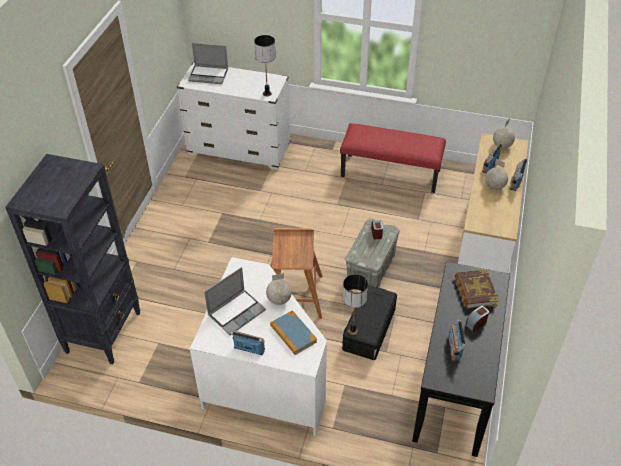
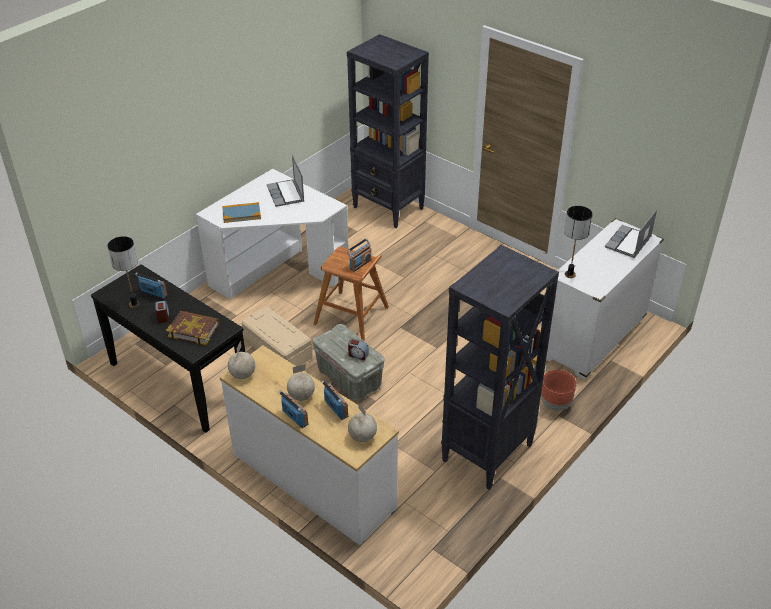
camera: 115 degrees right, 5 degrees down
radio [230,331,265,355] -> radio moved to [347,238,372,272]
globe [266,273,292,305] -> globe moved to [228,340,255,379]
red bench [340,123,446,193] -> black bookcase [441,245,559,490]
black storage box [342,285,397,360] -> beige storage box [242,306,313,366]
table lamp [343,274,368,335] -> table lamp moved to [107,236,140,309]
none -> brown planter [541,370,576,411]

